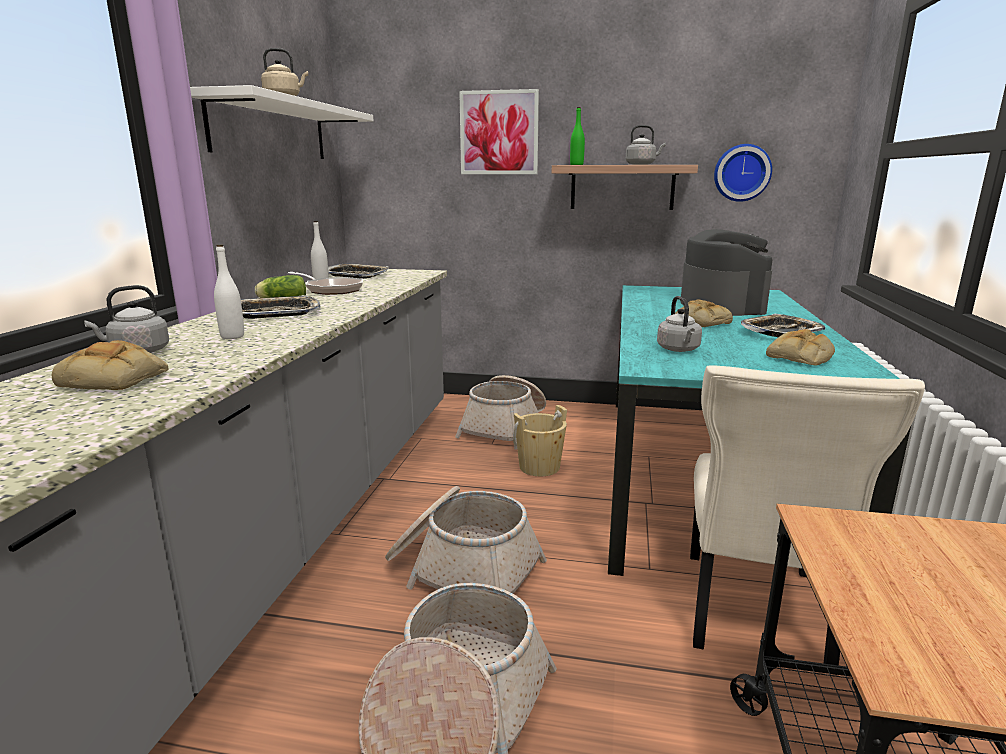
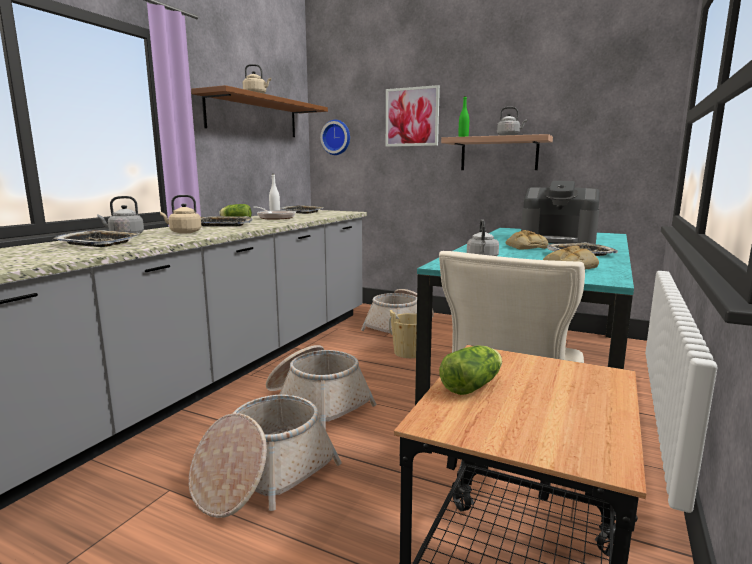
camera: 15 degrees right, 5 degrees down
bread [51,340,169,390] -> tray [52,230,140,247]
white shelf [190,85,373,159] -> brown shelf [191,85,328,137]
white bottle [214,244,244,339] -> beige kettle [160,195,201,234]
coffee machine [680,229,772,316] -> coffee machine turned 105 degrees clockwise [521,181,599,244]
wall clock [714,144,772,202] -> wall clock moved to [320,120,350,155]
none -> lettuce [439,346,502,395]

